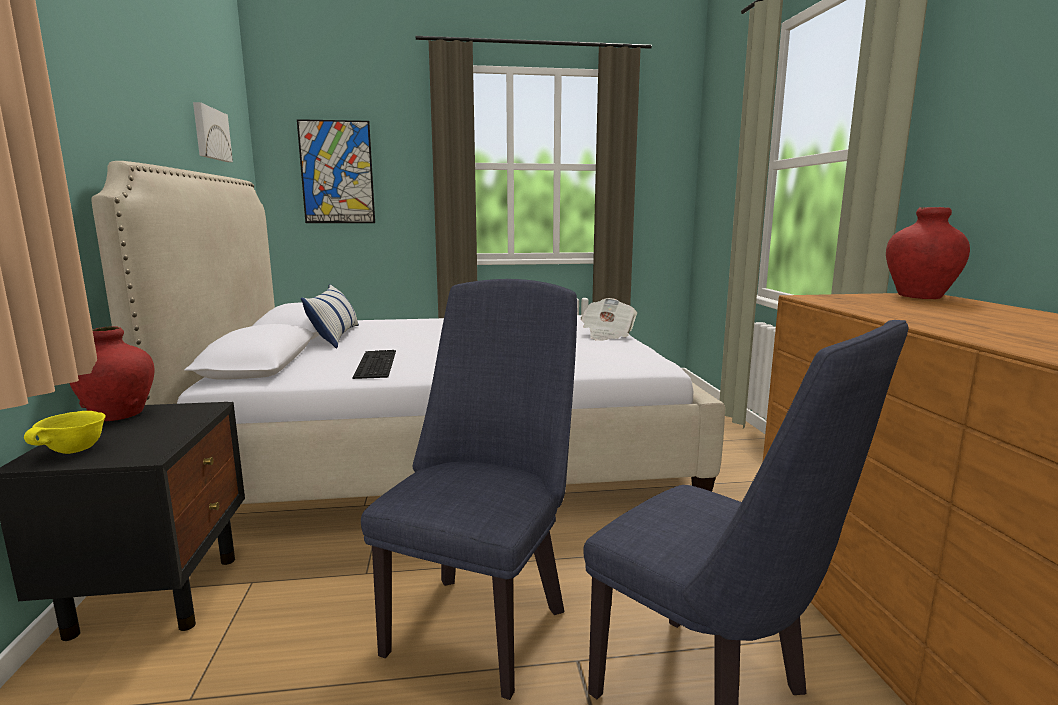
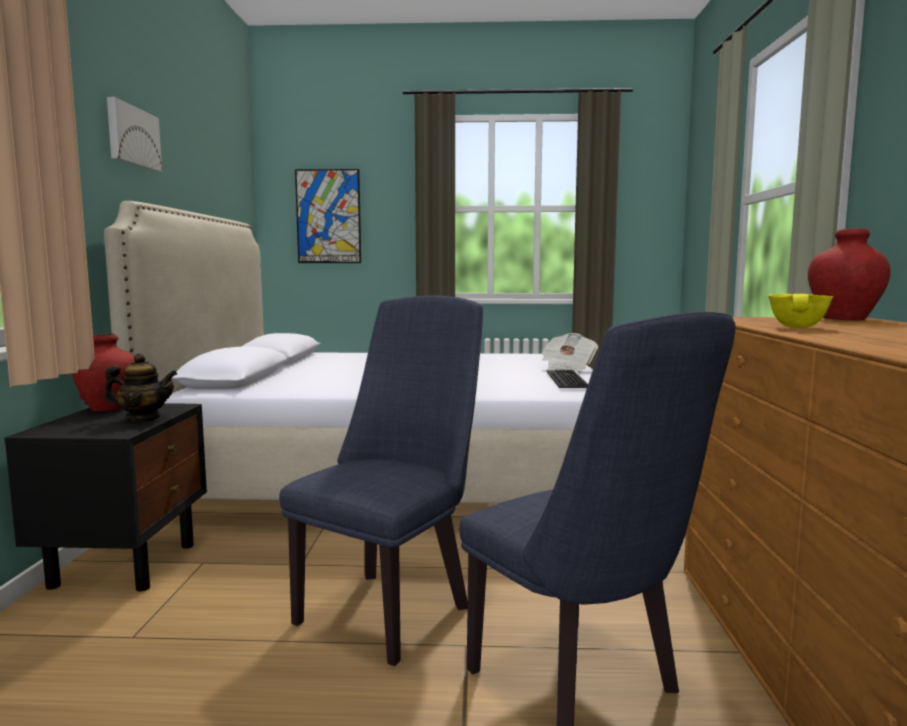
camera: 10 degrees right, 5 degrees down
yellow bowl [24,411,106,454] -> yellow bowl moved to [768,294,833,328]
picture [193,102,233,162] -> picture moved to [107,97,162,172]
pillow [301,284,359,349] -> none
keyboard [352,350,396,379] -> keyboard moved to [546,370,588,388]
none -> teapot [104,353,177,421]

